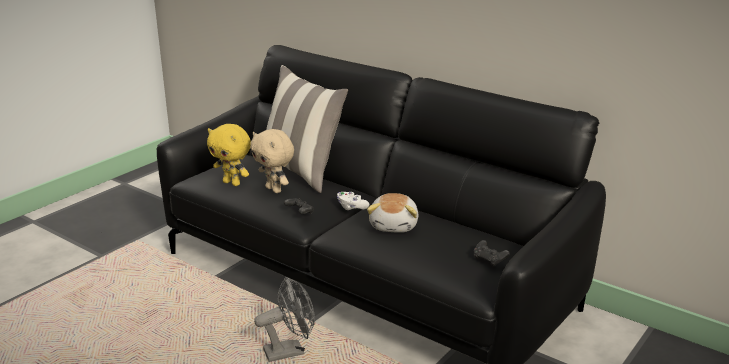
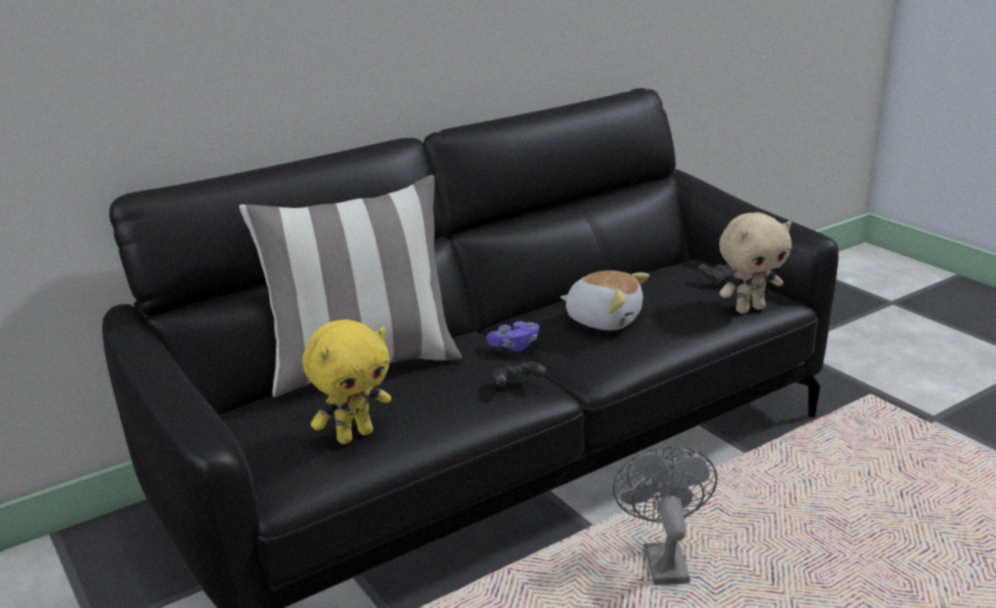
camera: 70 degrees left, 0 degrees up
beige plush toy [250,129,294,193] -> beige plush toy moved to [719,213,792,314]
white game controller [337,192,369,210] -> purple game controller [486,321,539,351]

